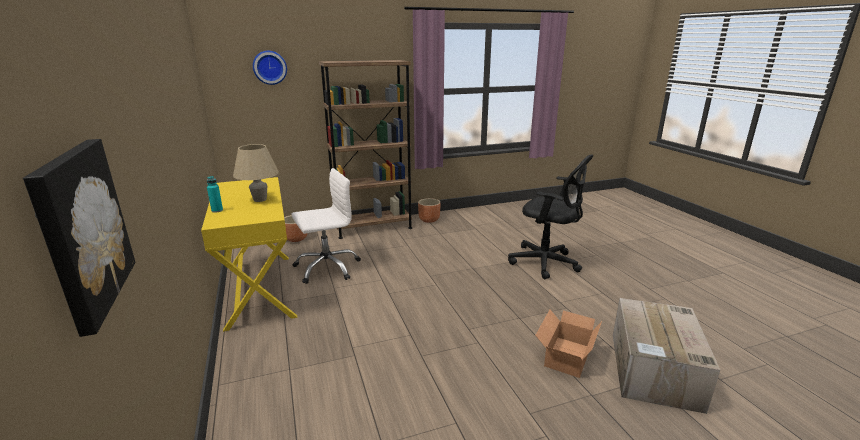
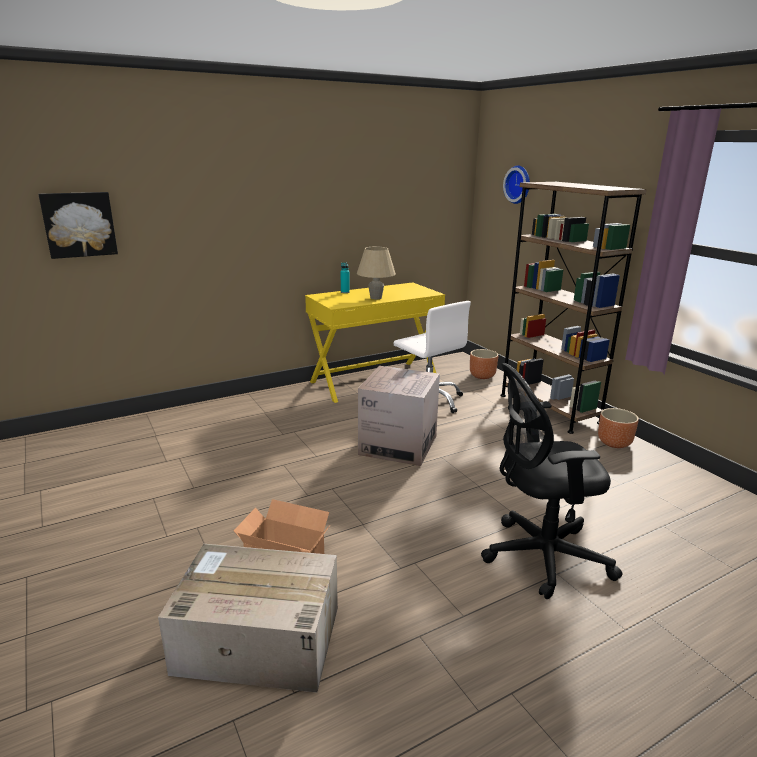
camera: 80 degrees right, 0 degrees up
black office chair [508,154,594,279] -> black office chair turned 60 degrees clockwise [481,363,623,599]
none -> cardboard box [358,366,440,466]

